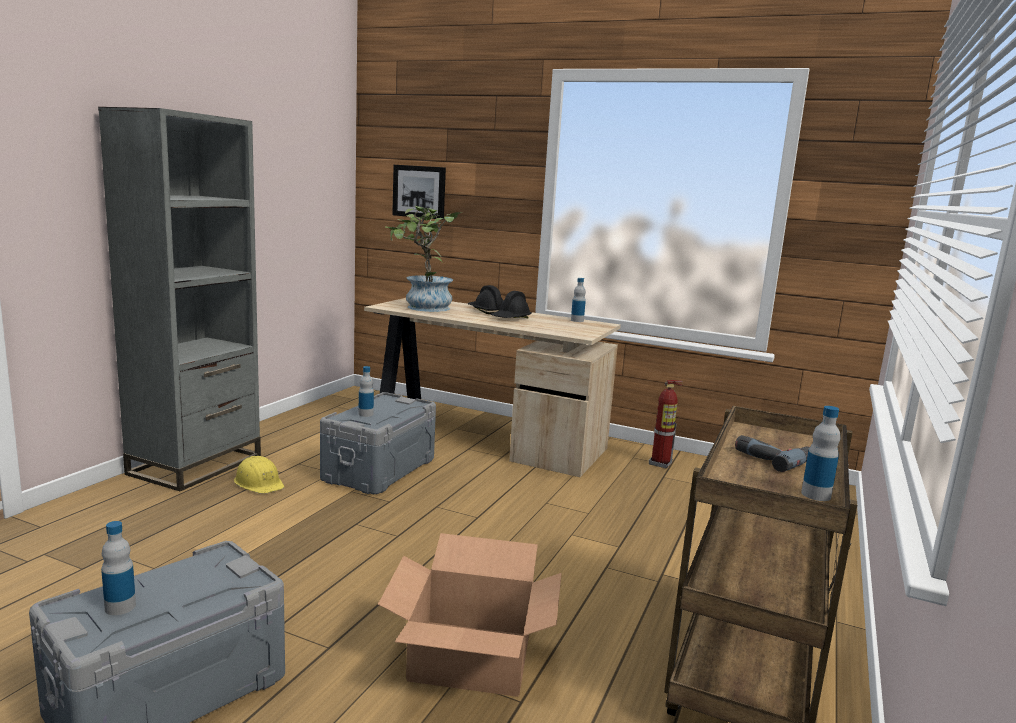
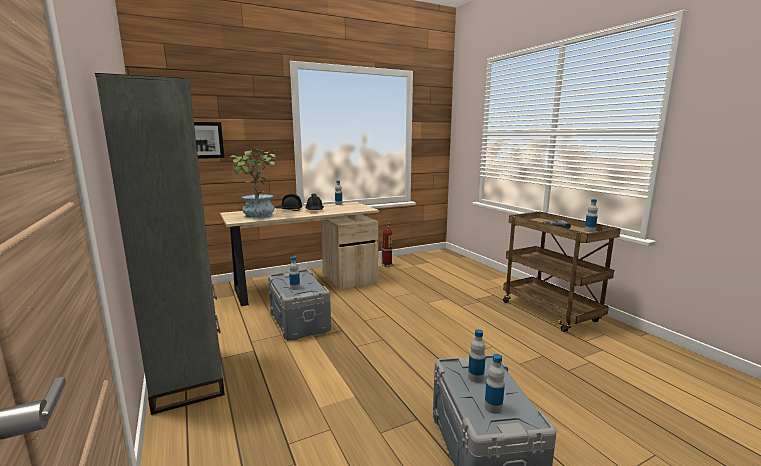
camera: 50 degrees left, 0 degrees up
yellow hard hat [234,456,284,494] -> none
cardboard box [378,533,562,697] -> none
none -> bottle [468,329,486,383]

